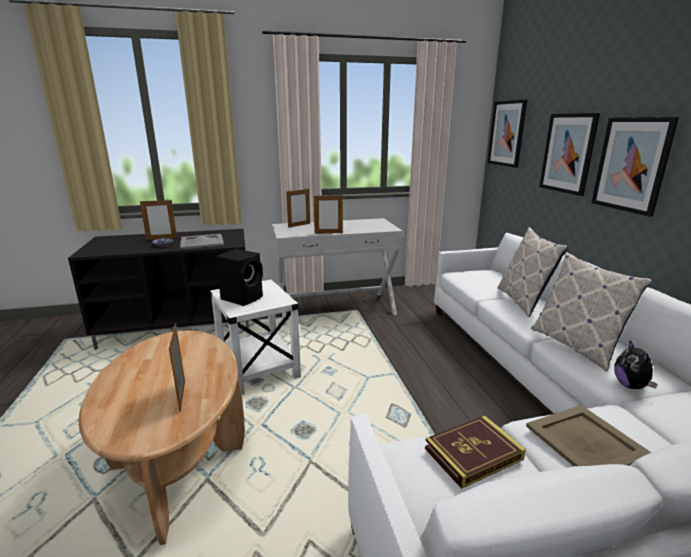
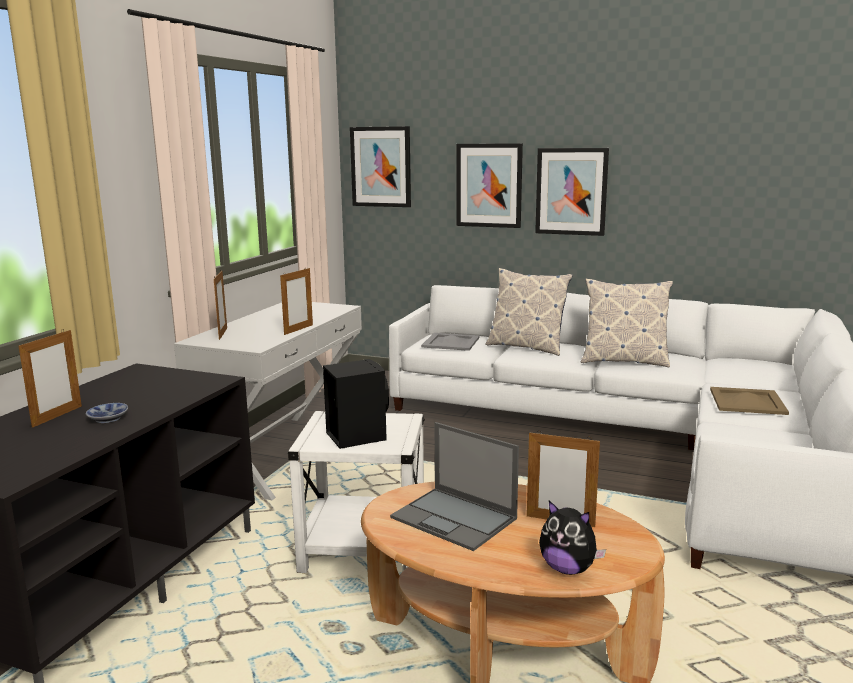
camera: 55 degrees left, 5 degrees down
grey tray [180,234,224,249] -> grey tray moved to [421,333,480,351]
book [425,416,526,489] -> none
plush toy [614,341,658,389] -> plush toy moved to [539,501,606,575]
none -> laptop [390,422,519,551]

